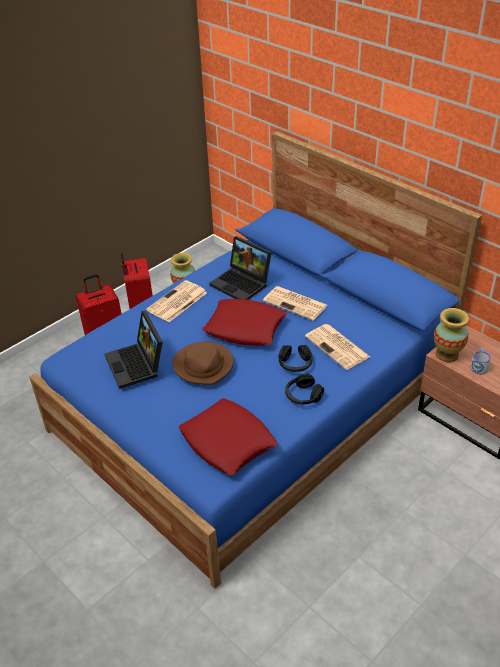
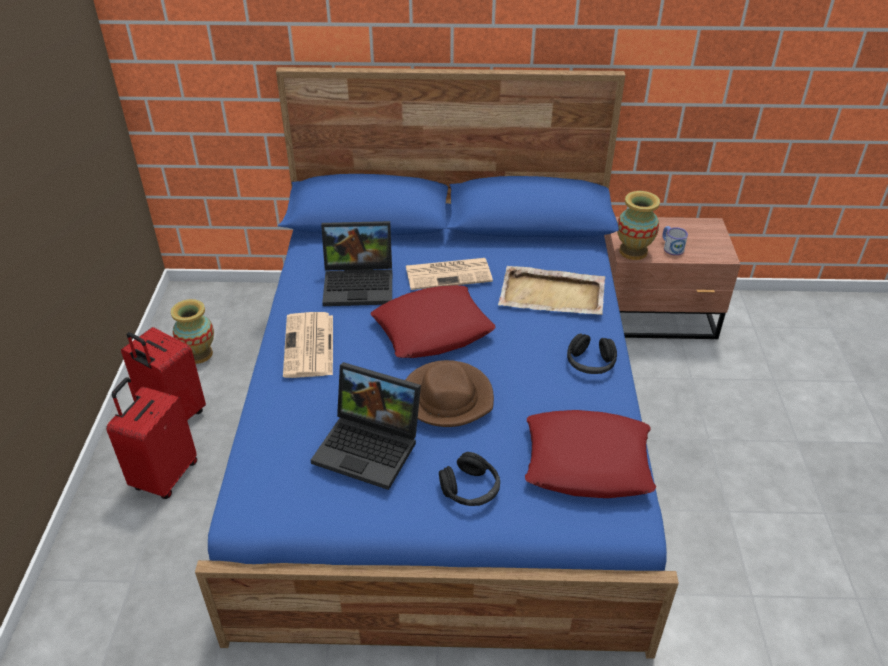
camera: 45 degrees left, 0 degrees up
black headphones [278,345,313,372] -> black headphones moved to [439,452,500,506]
newspaper [305,324,370,370] -> beige tray [498,266,605,315]

